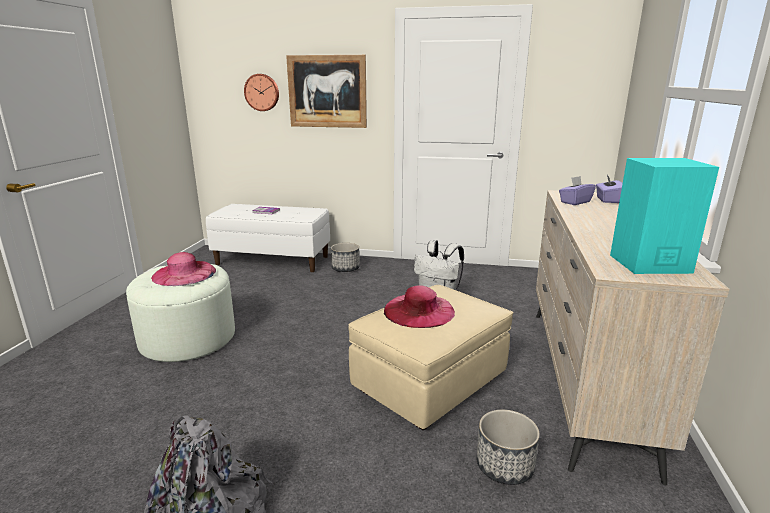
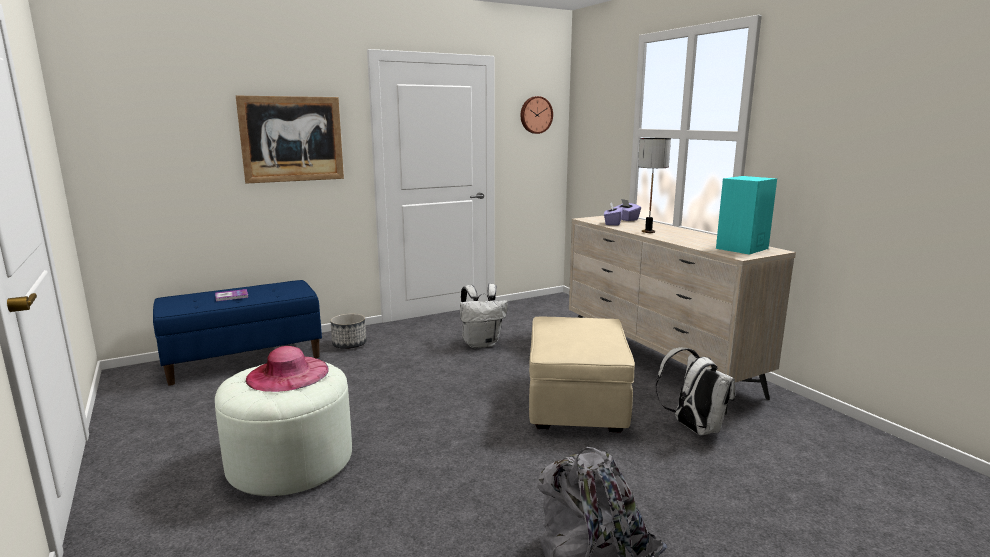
camera: 40 degrees left, 5 degrees down
white bench [206,204,330,272] -> blue bench [153,280,322,386]
wall clock [244,74,279,111] -> wall clock moved to [520,96,553,134]
pink hat [384,285,455,328] -> none
planter [476,410,540,485] -> white backpack [655,347,735,435]
none -> table lamp [638,138,671,233]

